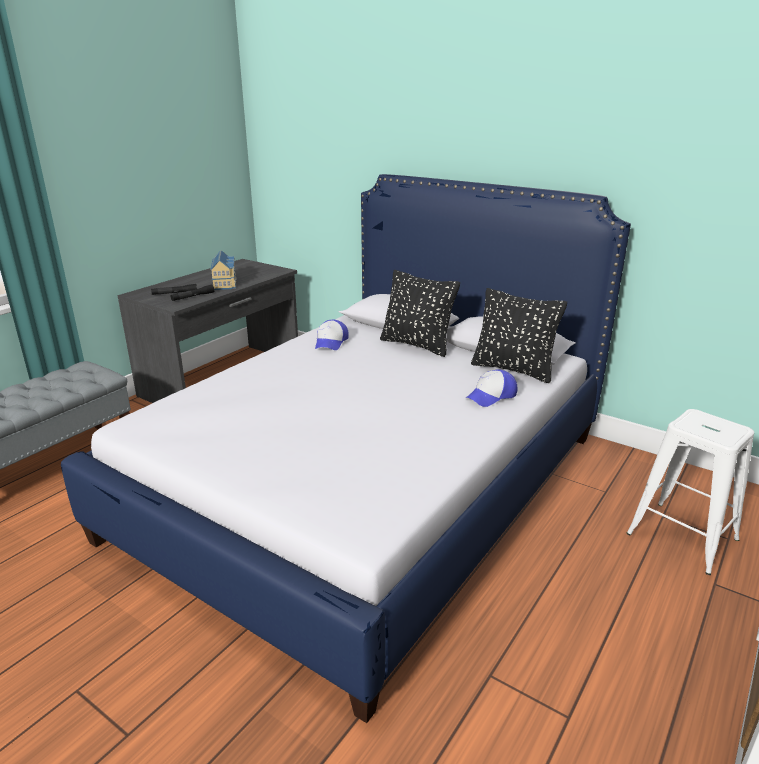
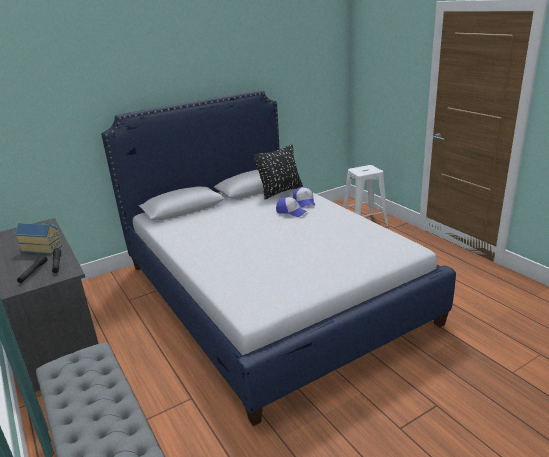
camera: 65 degrees left, 0 degrees up
cap [315,320,349,350] -> cap moved to [276,197,308,217]
black pillow [380,270,460,357] -> none

